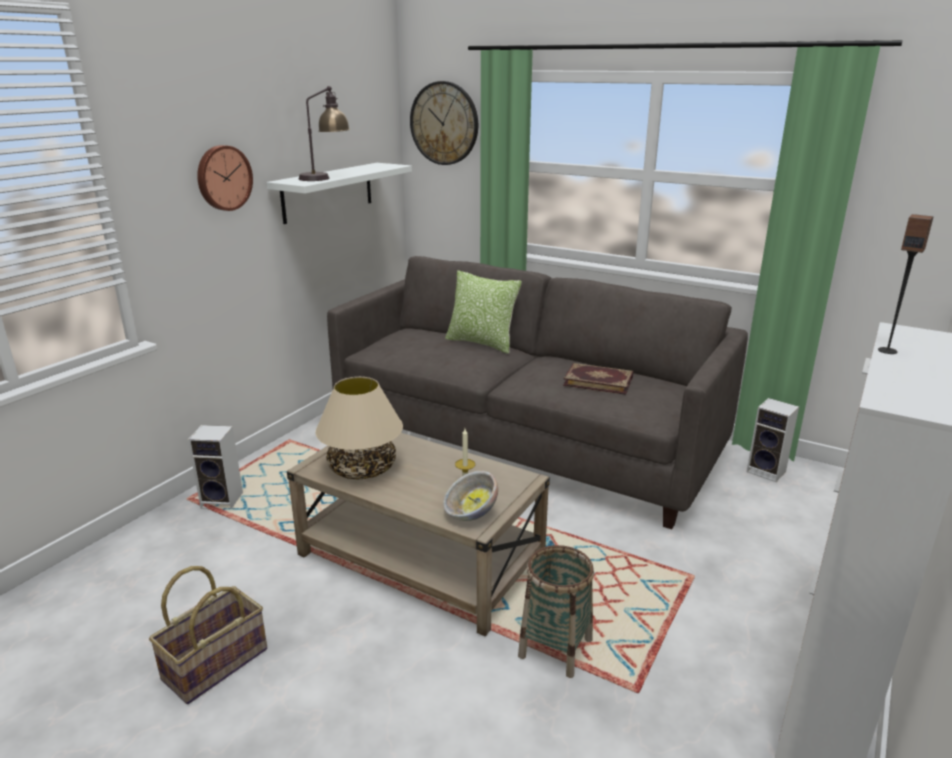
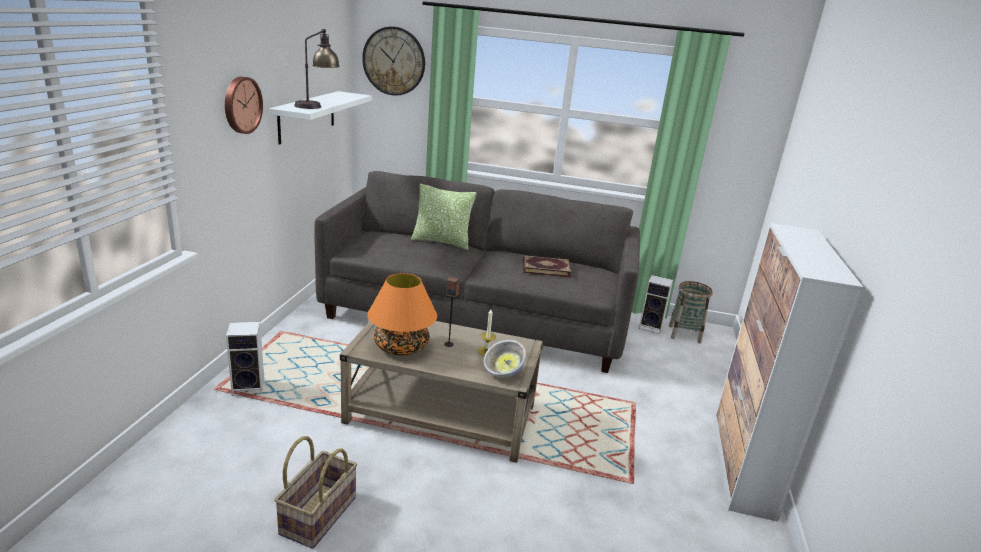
camera: 20 degrees left, 0 degrees up
beige table lamp [315,377,403,479] -> orange table lamp [367,273,437,355]
basket [518,545,594,678] -> basket moved to [669,281,713,344]
speaker [878,214,933,354] -> speaker moved to [444,276,460,347]

